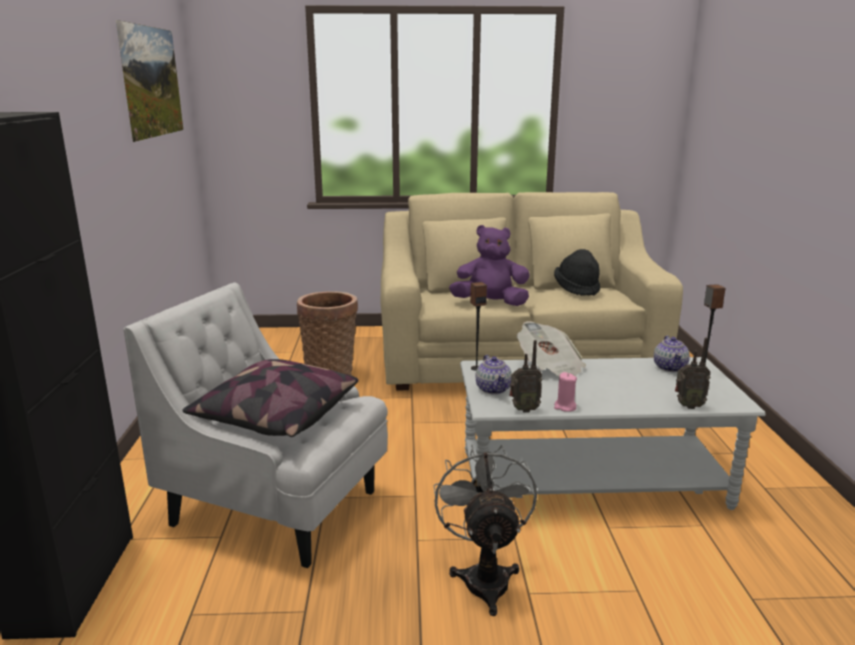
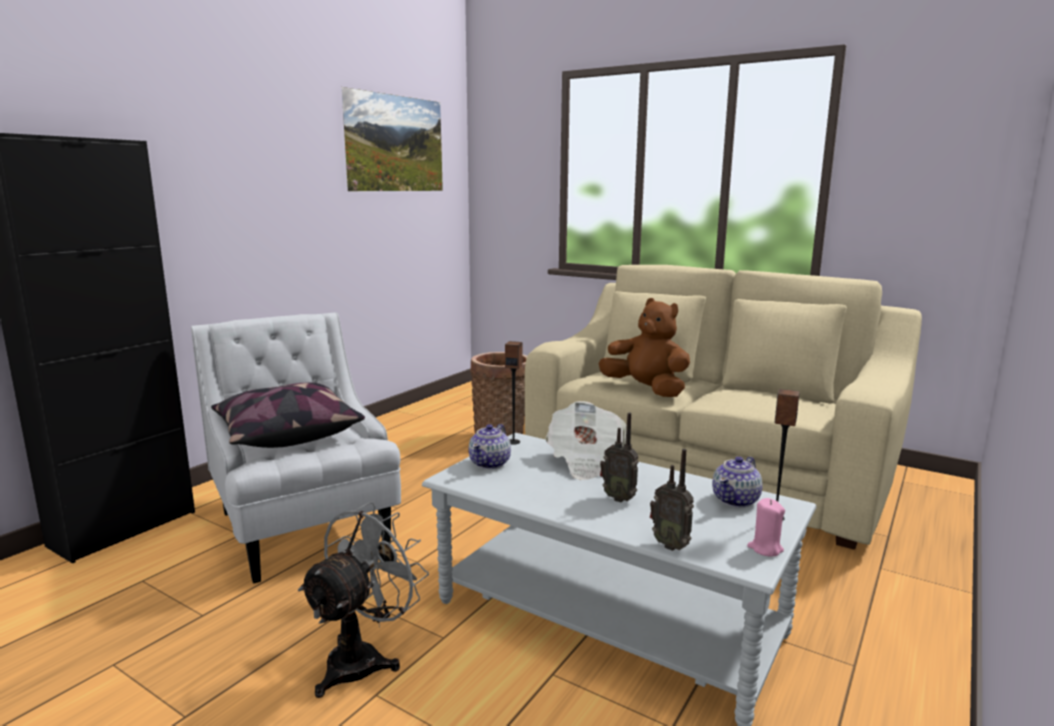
camera: 35 degrees right, 5 degrees down
purple plush toy [449,225,530,306] -> brown plush toy [598,298,690,397]
radio [509,340,542,413] -> radio moved to [600,413,639,502]
black hat [554,249,600,296] -> none
pink candle [554,372,577,412] -> pink candle moved to [747,498,785,556]

